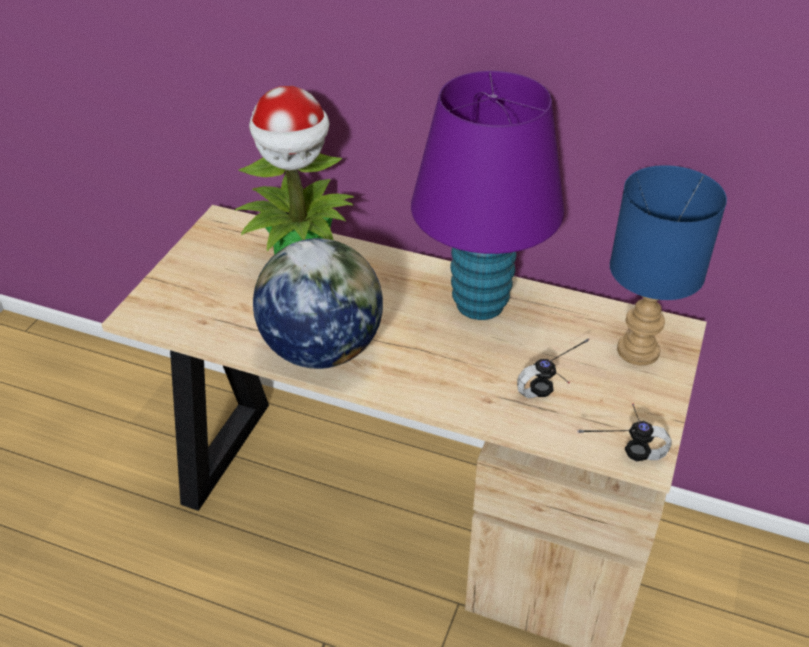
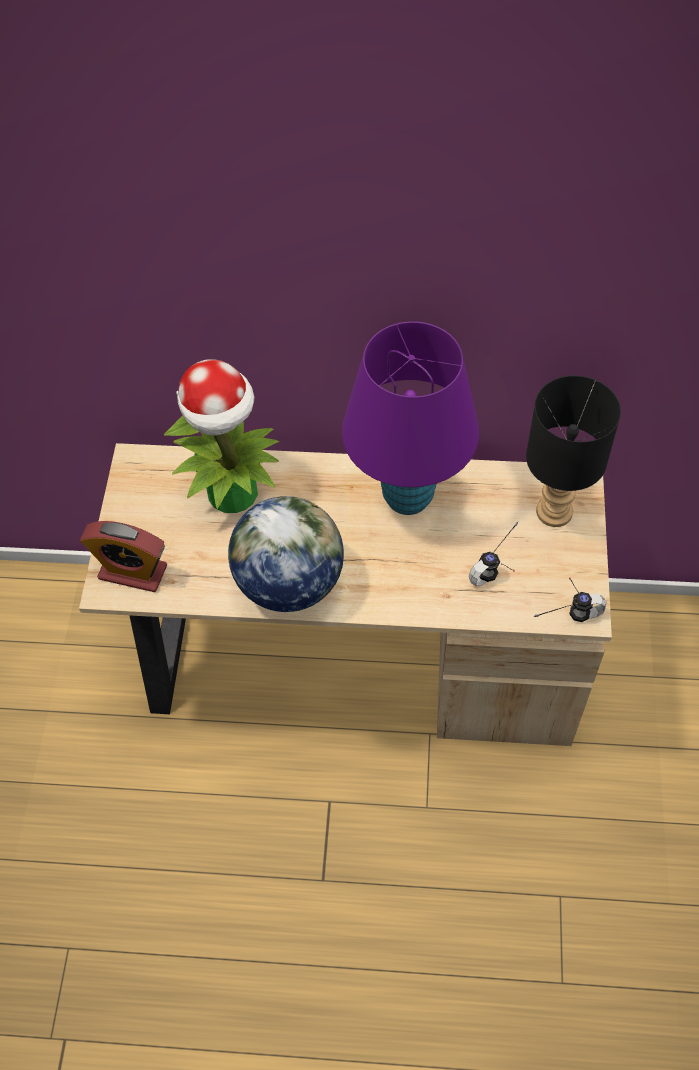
camera: 15 degrees left, 15 degrees up
blue table lamp [610,165,727,366] -> black table lamp [526,375,621,527]
none -> alarm clock [80,521,167,592]

